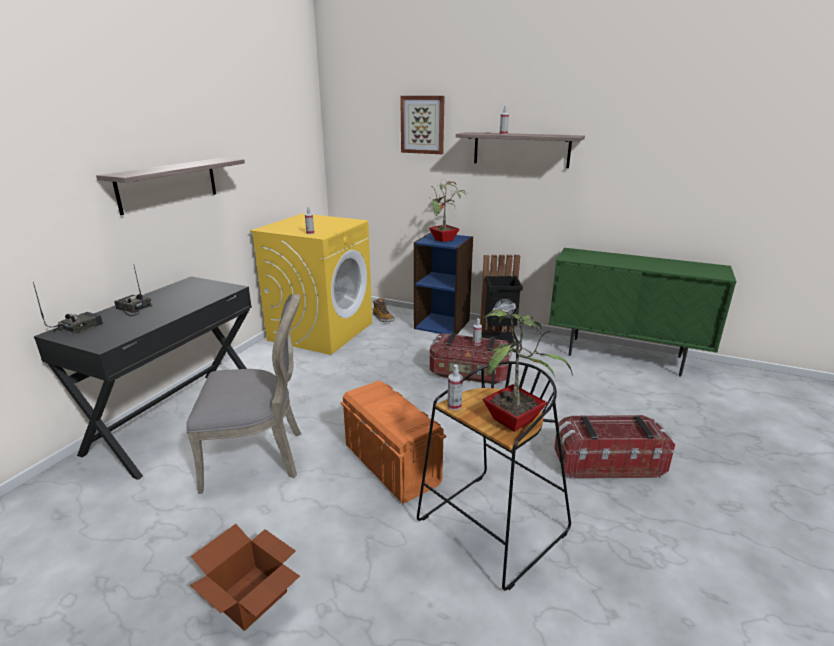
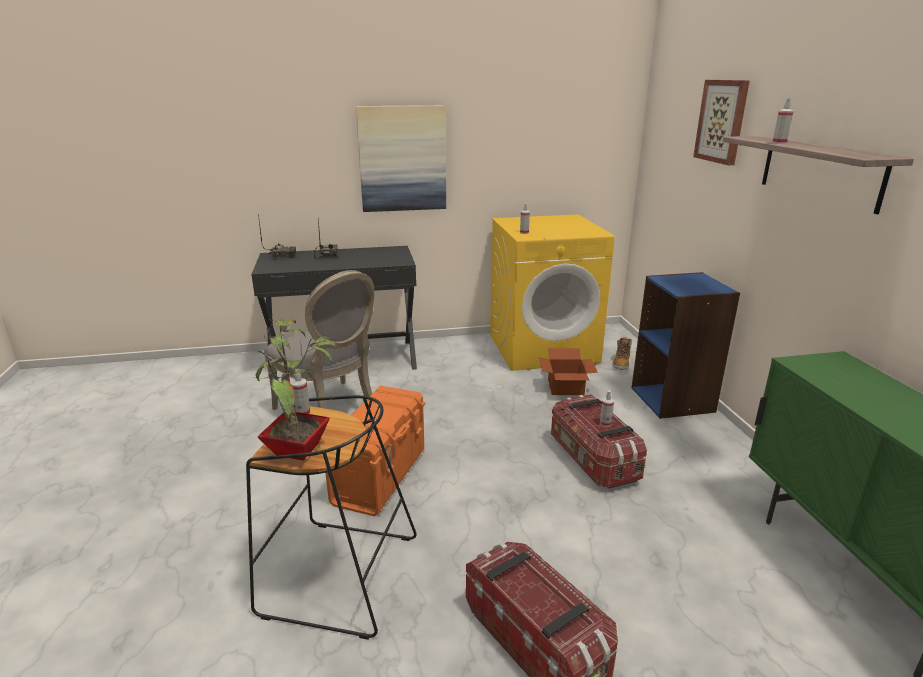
camera: 55 degrees right, 0 degrees up
shelf [96,158,245,215] -> picture [356,105,446,212]
cardboard box [190,524,300,631] -> cardboard box moved to [539,348,598,395]
potted plant [429,180,468,242] -> none
black trash can [480,255,523,343] -> none

